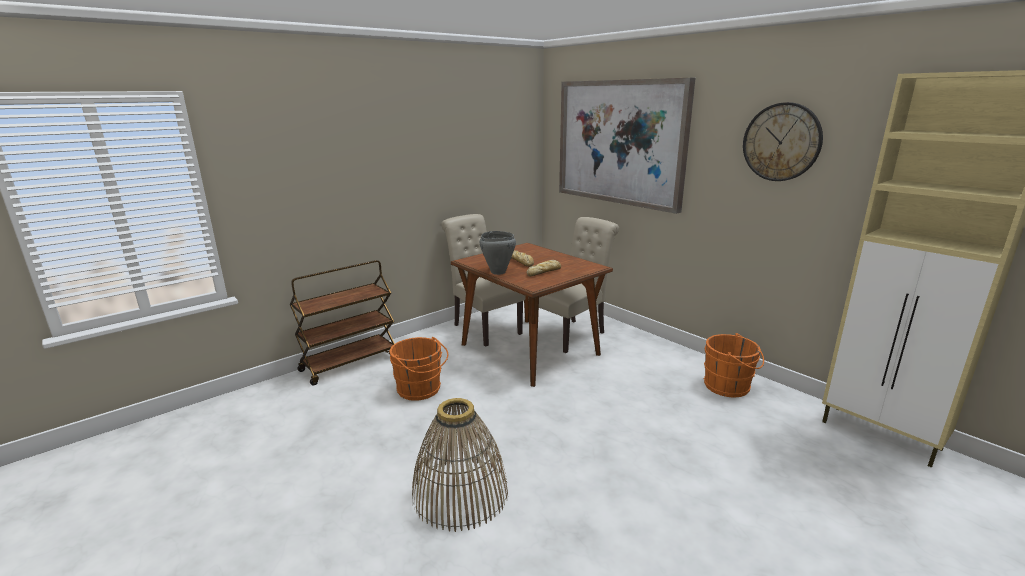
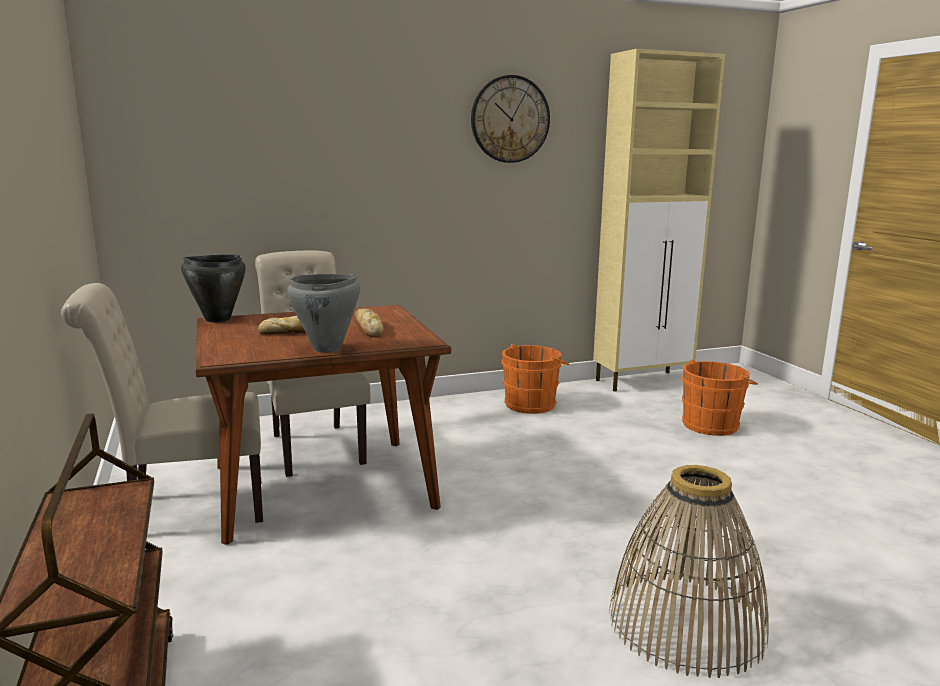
camera: 70 degrees left, 5 degrees down
orange bucket [390,337,449,401] -> orange bucket moved to [682,359,758,436]
picture [559,78,695,214] -> none
none -> black cooking pot [181,254,246,323]

